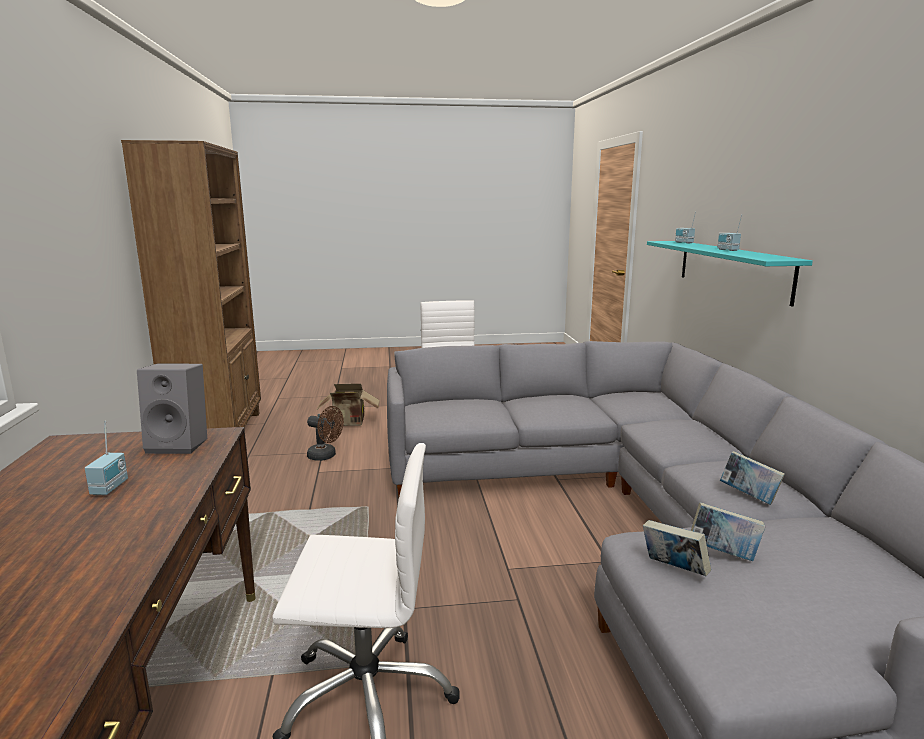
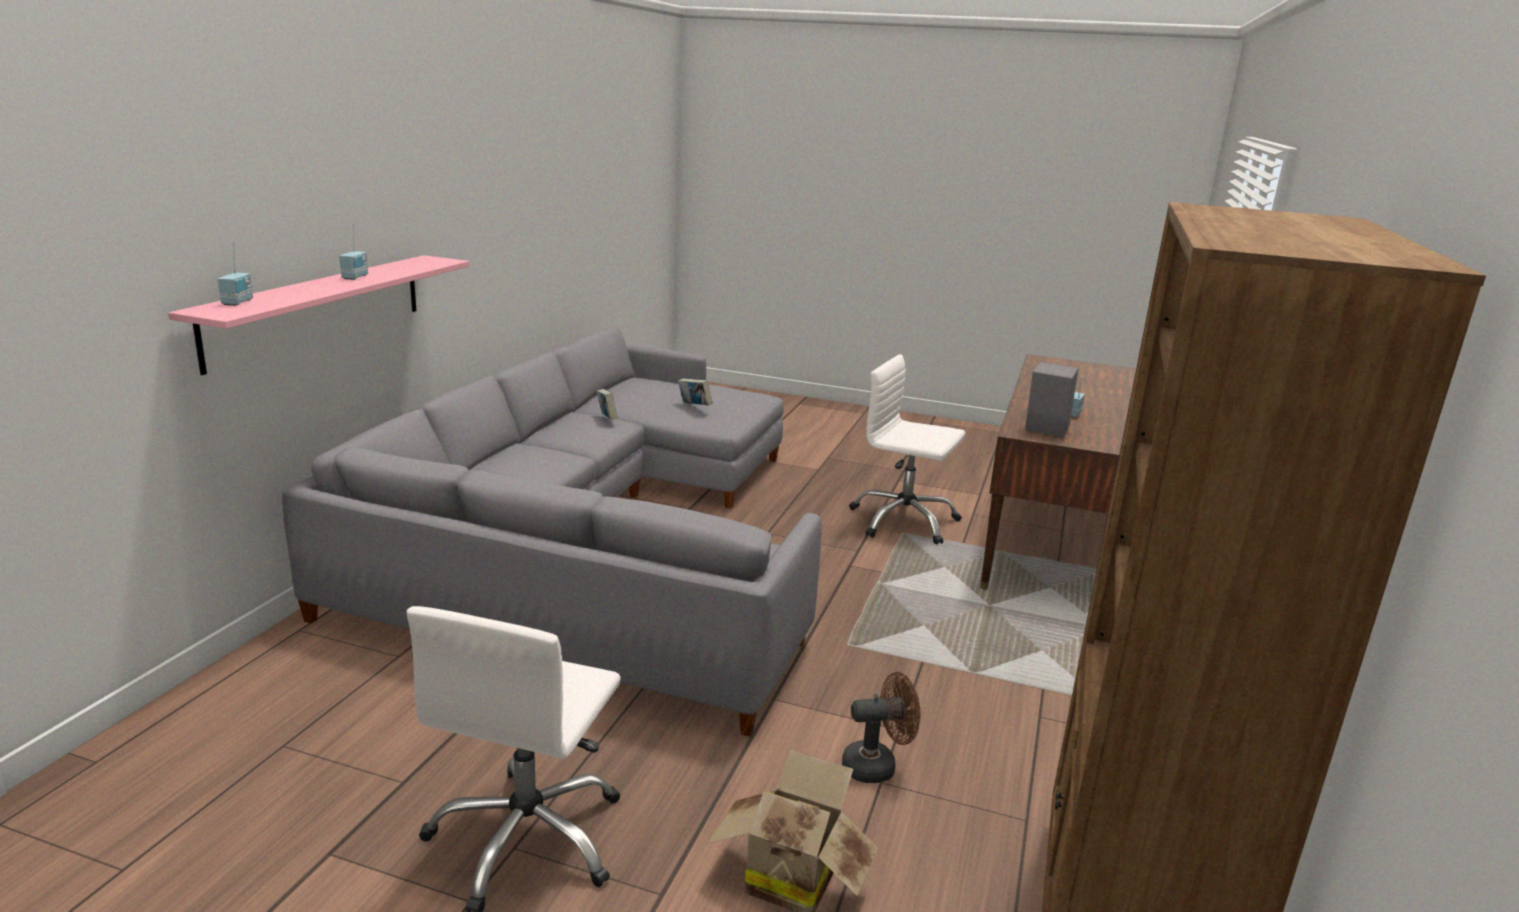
camera: 155 degrees left, 5 degrees up
brown fan [307,406,344,461] -> brown fan turned 120 degrees clockwise [842,672,920,783]
book [643,520,711,576] -> none
turquoise shelf [647,241,813,307] -> pink shelf [168,255,470,375]

